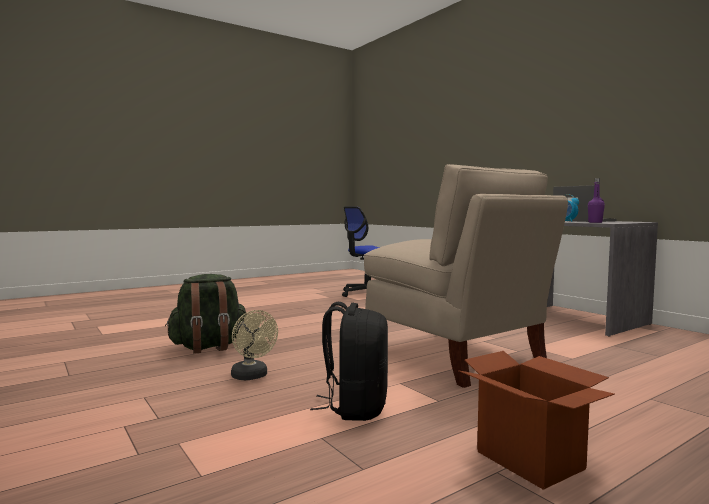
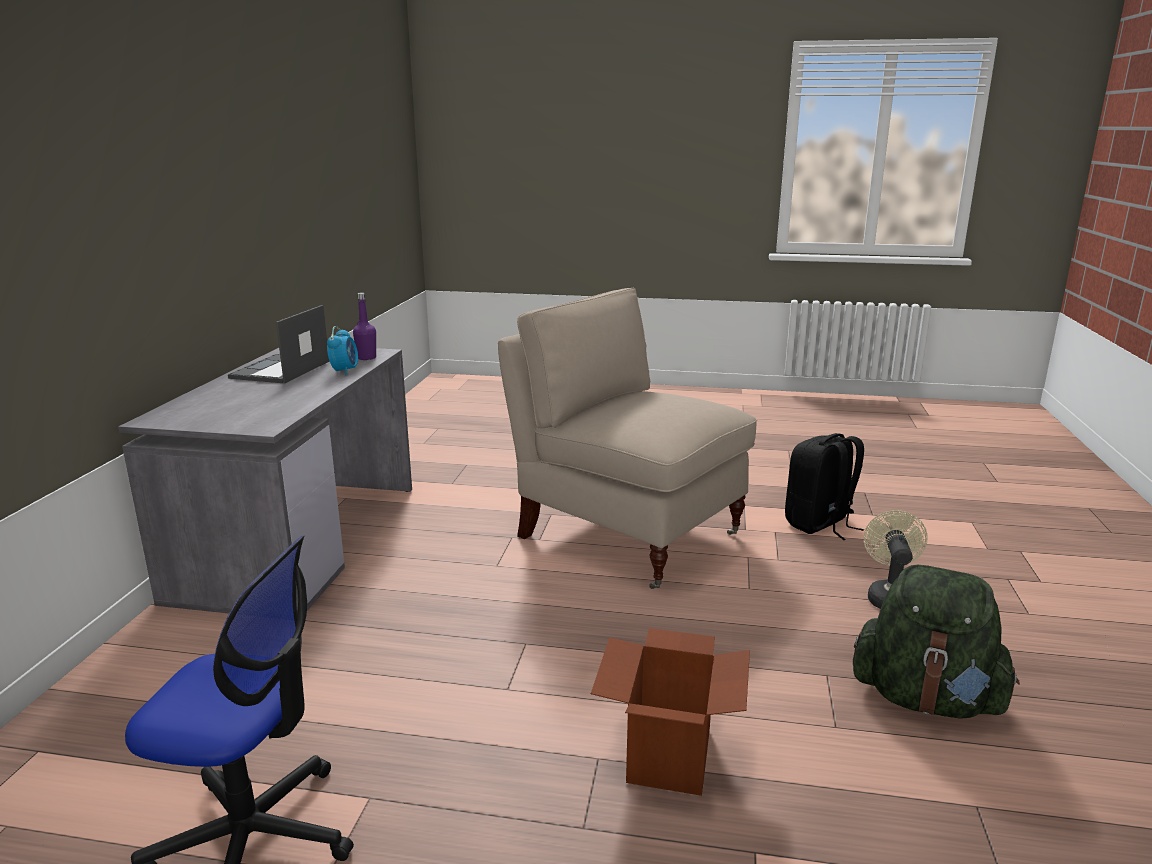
camera: 135 degrees left, 15 degrees up
beige chair [364,164,568,388] -> beige chair turned 60 degrees counterclockwise [498,287,757,589]
cardboard box [458,351,615,490] -> cardboard box moved to [591,628,750,796]

